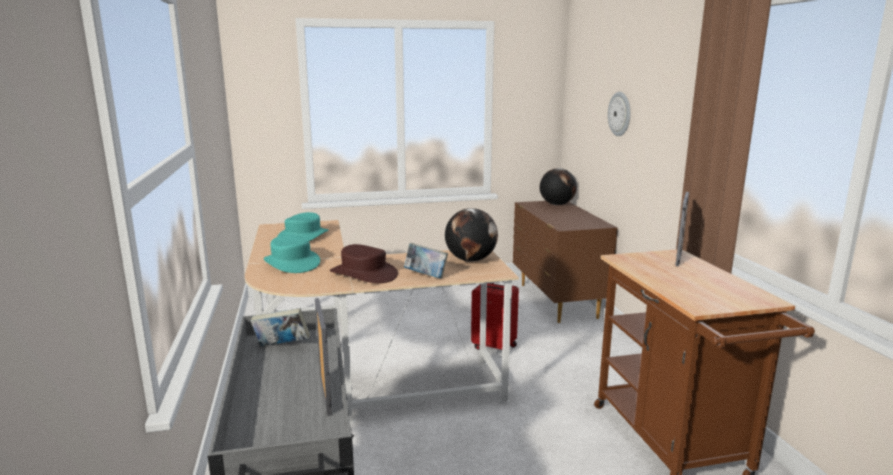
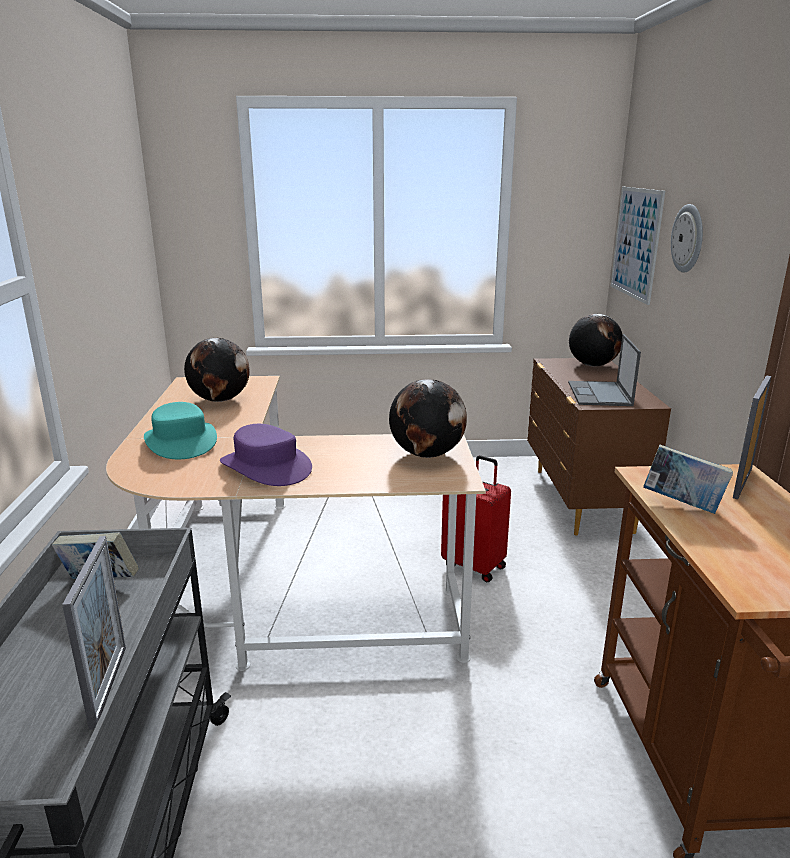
camera: 10 degrees right, 5 degrees up
turquoise hat [277,212,329,241] -> globe [184,338,250,402]
brown hat [330,244,398,283] -> purple hat [220,424,312,486]
book [404,243,448,279] -> book moved to [643,445,733,514]
none -> laptop [568,334,641,406]
none -> picture [611,187,665,305]

